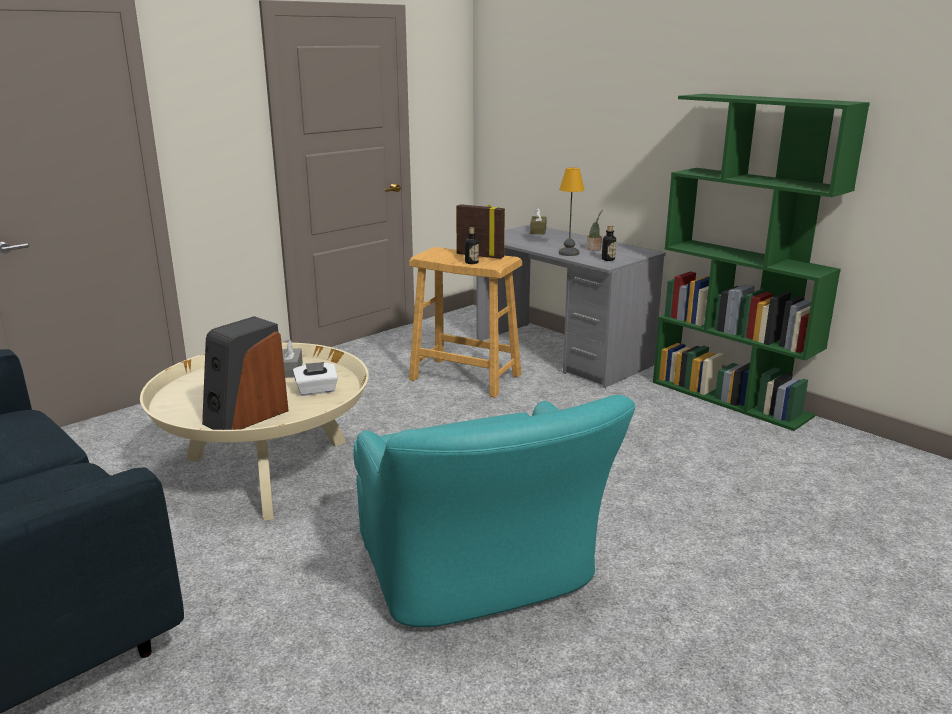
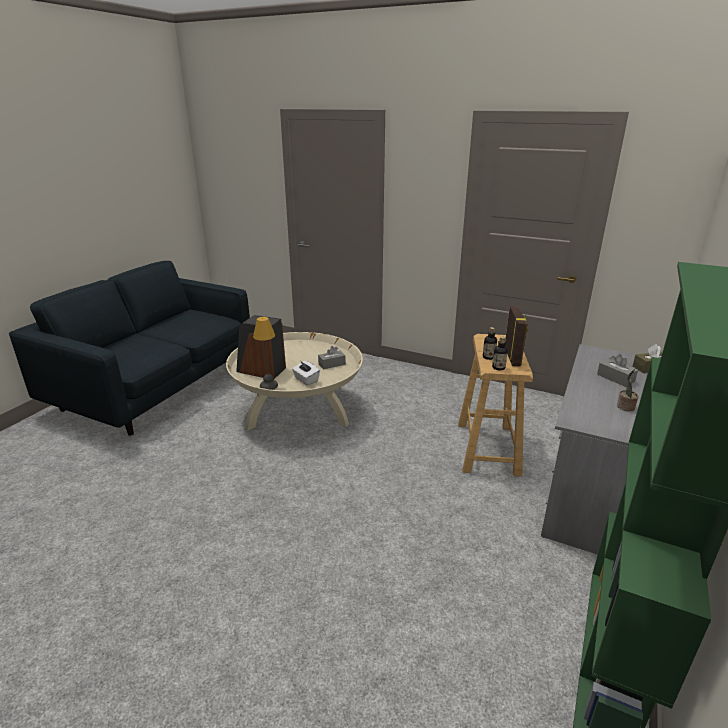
camera: 70 degrees right, 5 degrees up
turquoise armchair [354,395,636,627] -> none
table lamp [559,167,584,256] -> table lamp moved to [253,317,278,390]
bottle [602,225,616,261] -> bottle moved to [492,337,508,370]
none -> grey tissue box [597,354,638,387]

